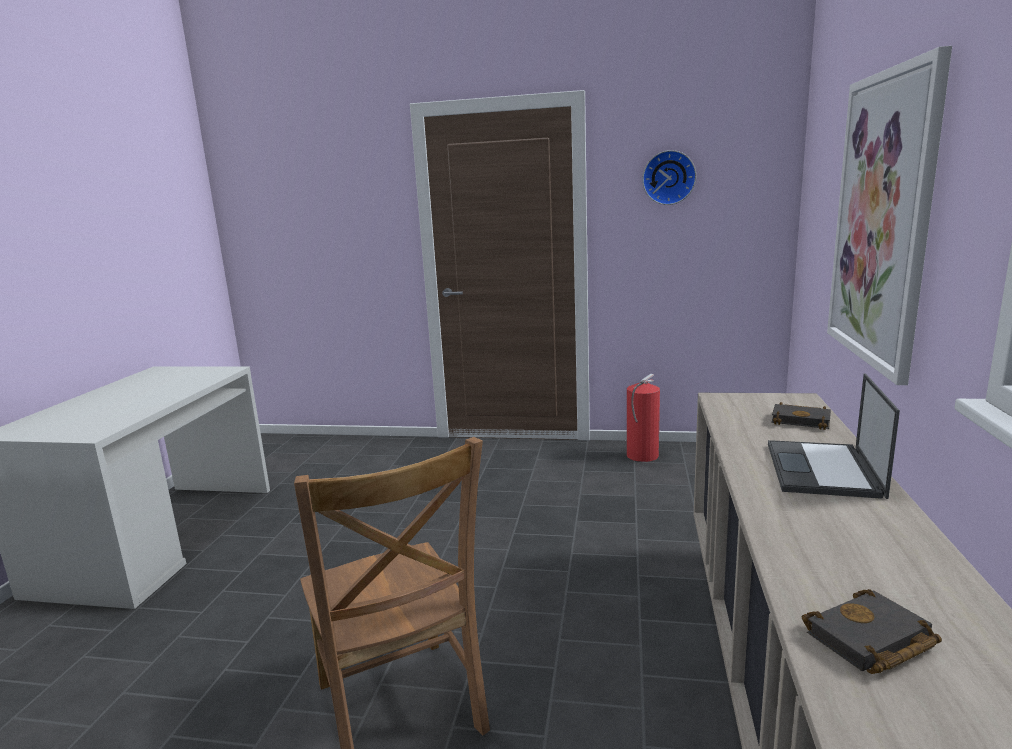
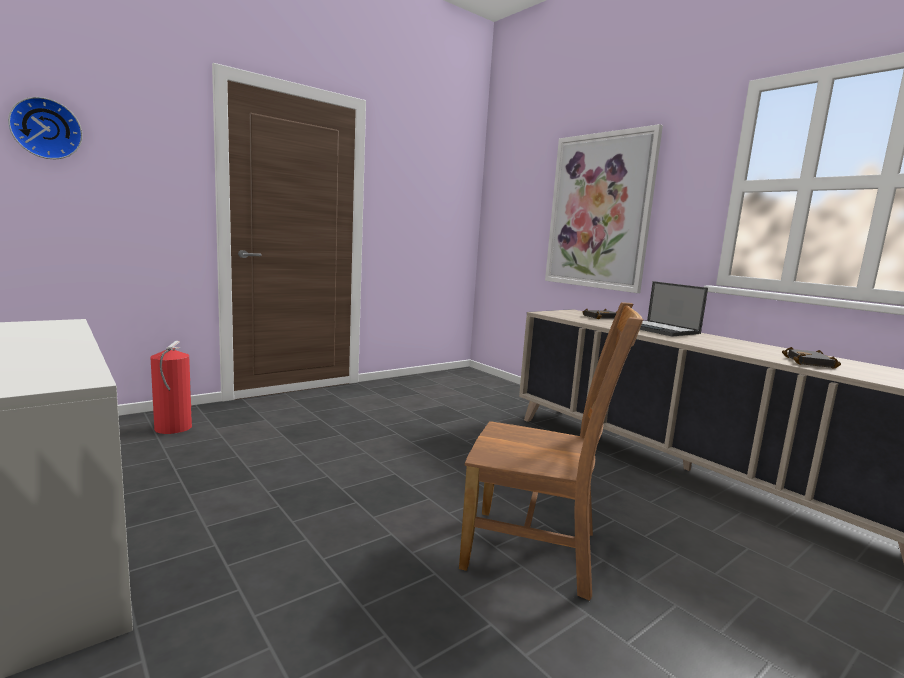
camera: 50 degrees left, 5 degrees down
fire extinguisher [627,374,660,462] -> fire extinguisher moved to [150,341,192,434]
wall clock [642,150,696,205] -> wall clock moved to [8,97,83,159]

